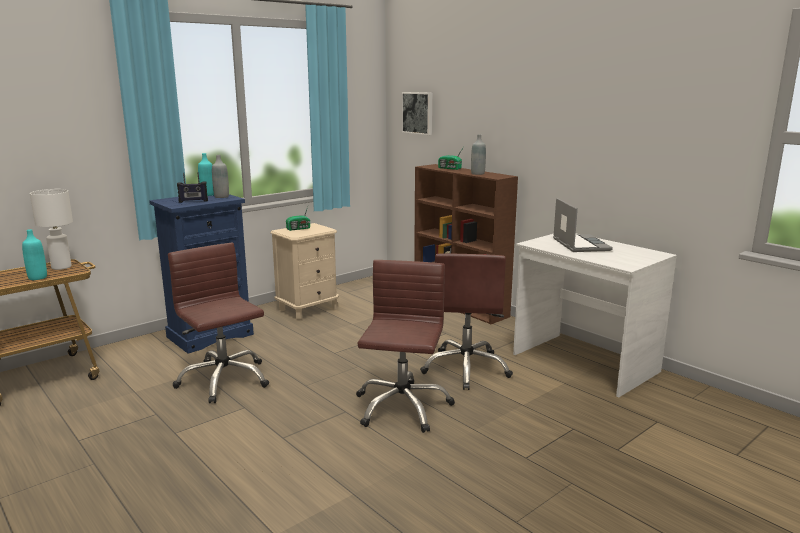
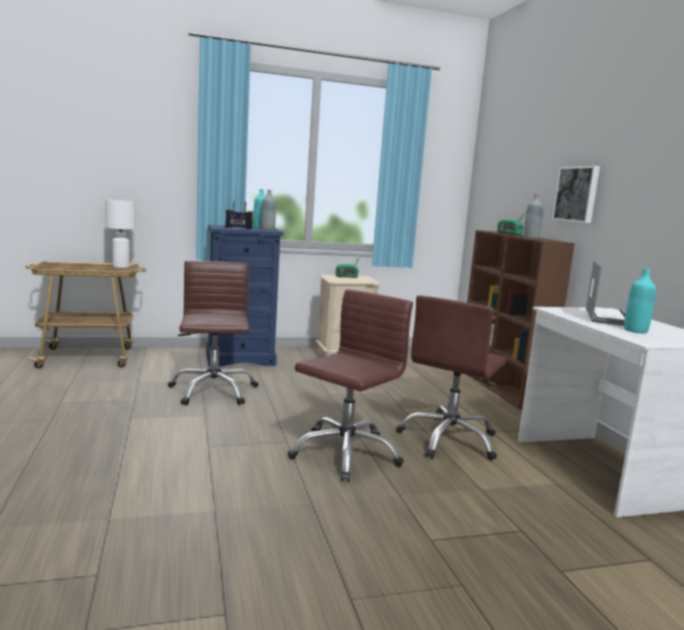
camera: 25 degrees right, 5 degrees down
turquoise bottle [22,229,47,280] -> turquoise bottle moved to [624,268,656,333]
picture [401,92,432,135] -> picture moved to [552,166,600,223]

